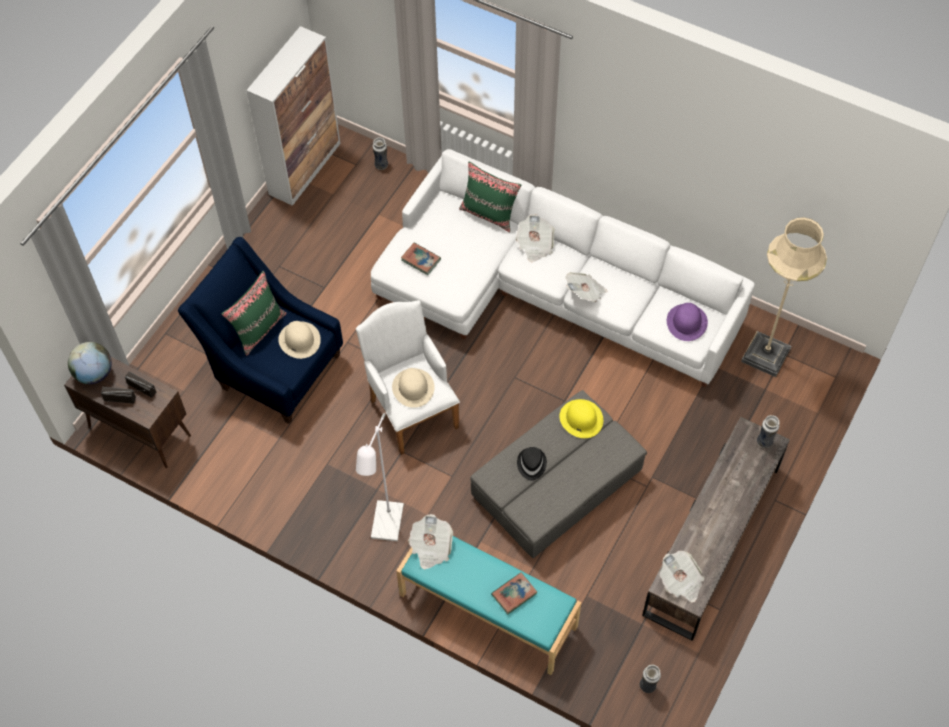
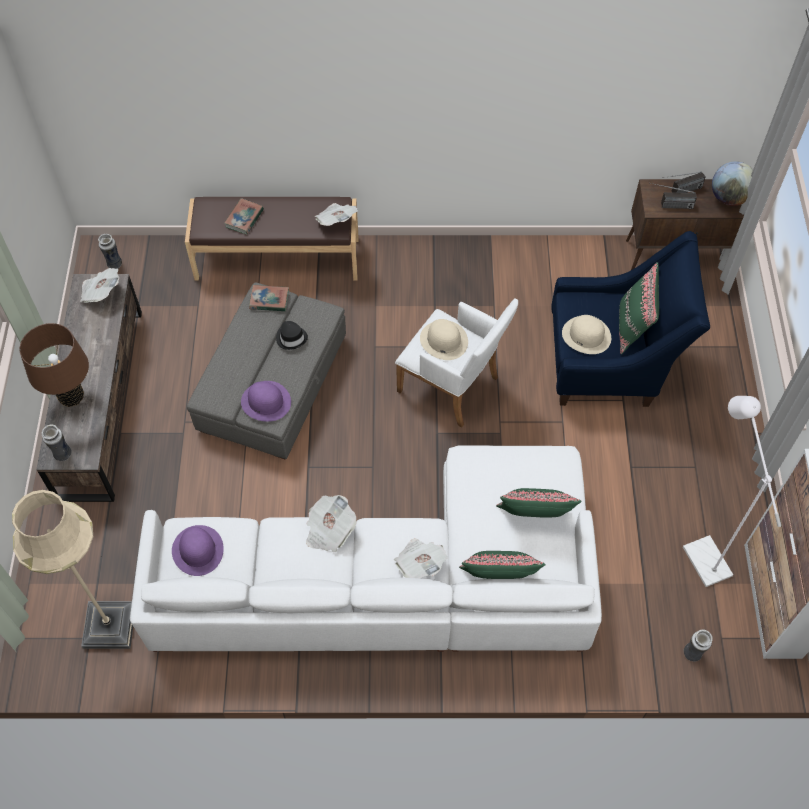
camera: 150 degrees right, 0 degrees up
white floor lamp [356,413,404,541] -> white floor lamp moved to [683,396,781,587]
turquoise bench [396,536,581,675] -> brown bench [185,197,359,281]
book [401,243,441,275] -> book moved to [249,285,289,311]
yellow hat [560,399,603,438] -> purple hat [241,381,291,422]
none -> brown table lamp [19,323,89,407]
none -> green pillow [496,488,582,518]

